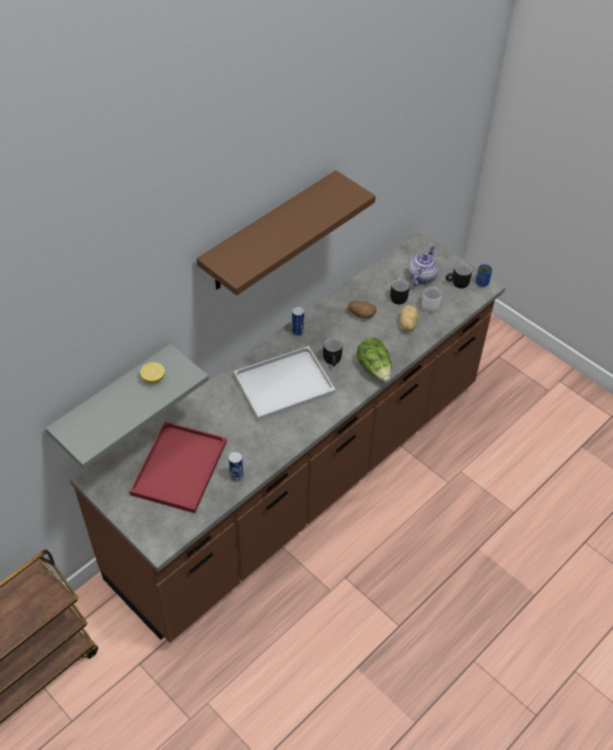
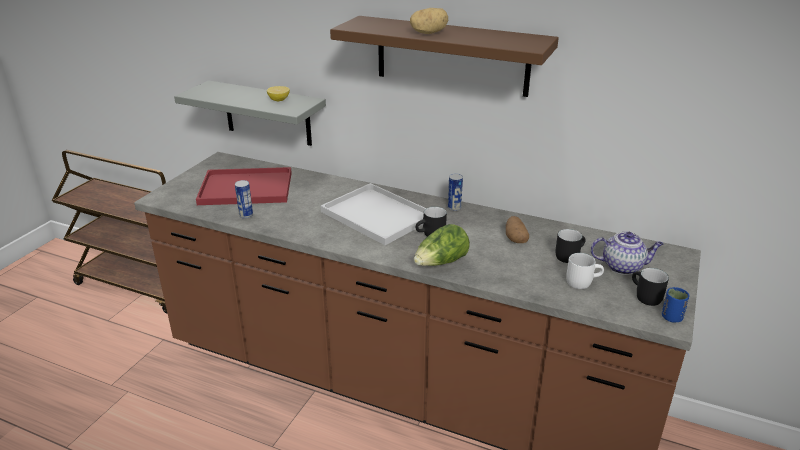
camera: 70 degrees right, 20 degrees down
potato [400,305,419,331] -> potato moved to [410,8,448,34]

